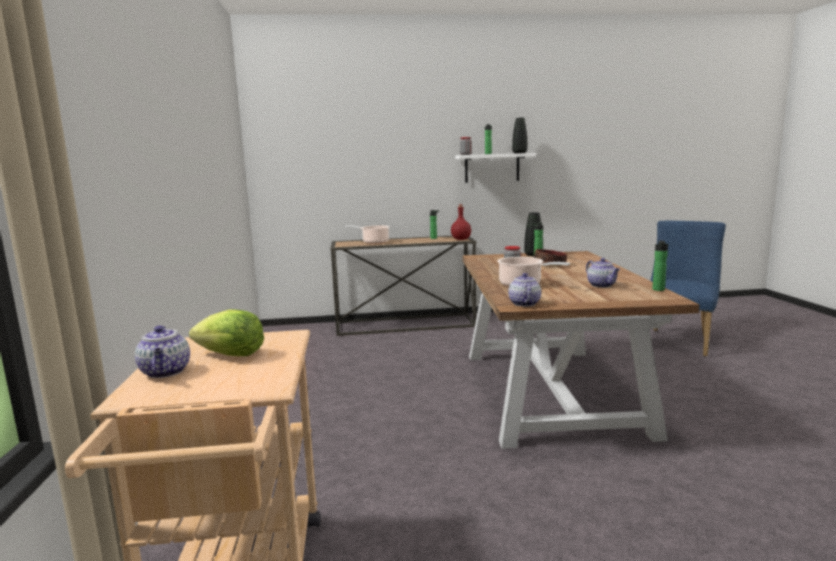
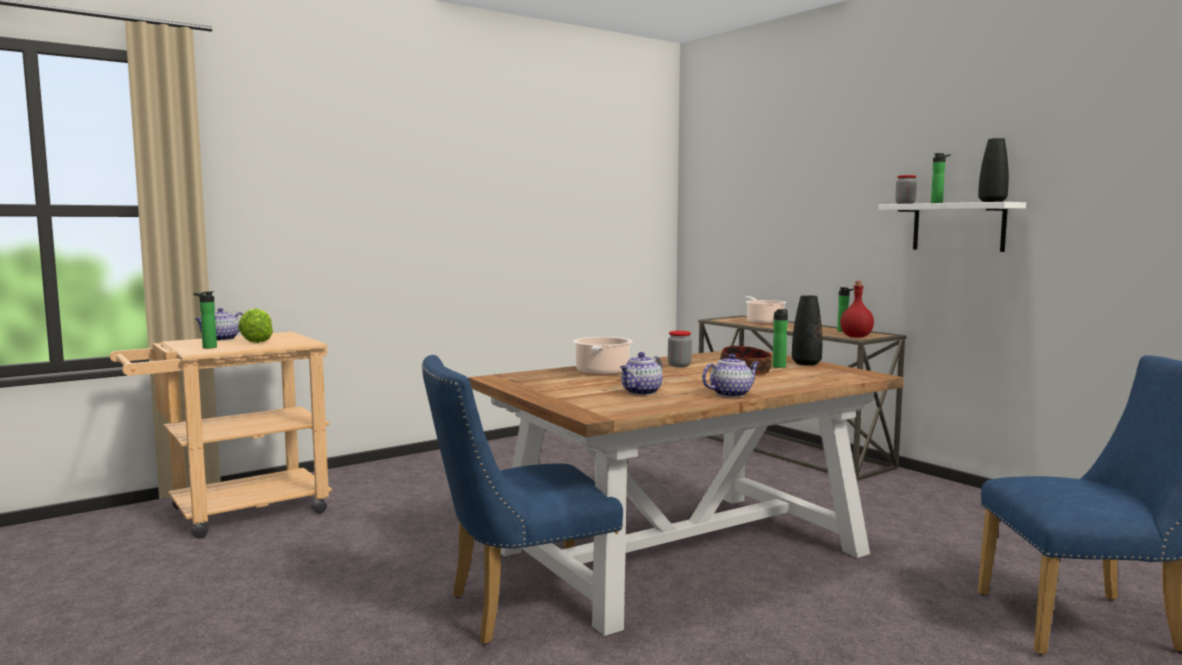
camera: 60 degrees right, 5 degrees down
teapot [508,273,541,306] -> teapot moved to [702,354,760,397]
bottle [652,240,669,291] -> bottle moved to [193,291,217,349]
none -> blue chair [422,355,623,645]

